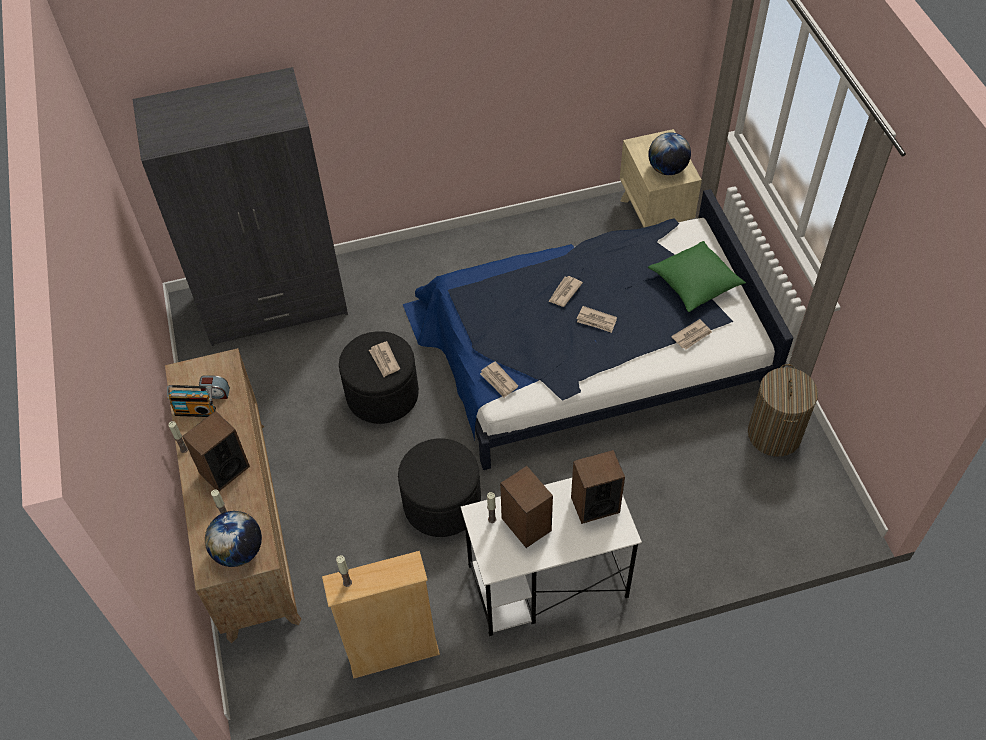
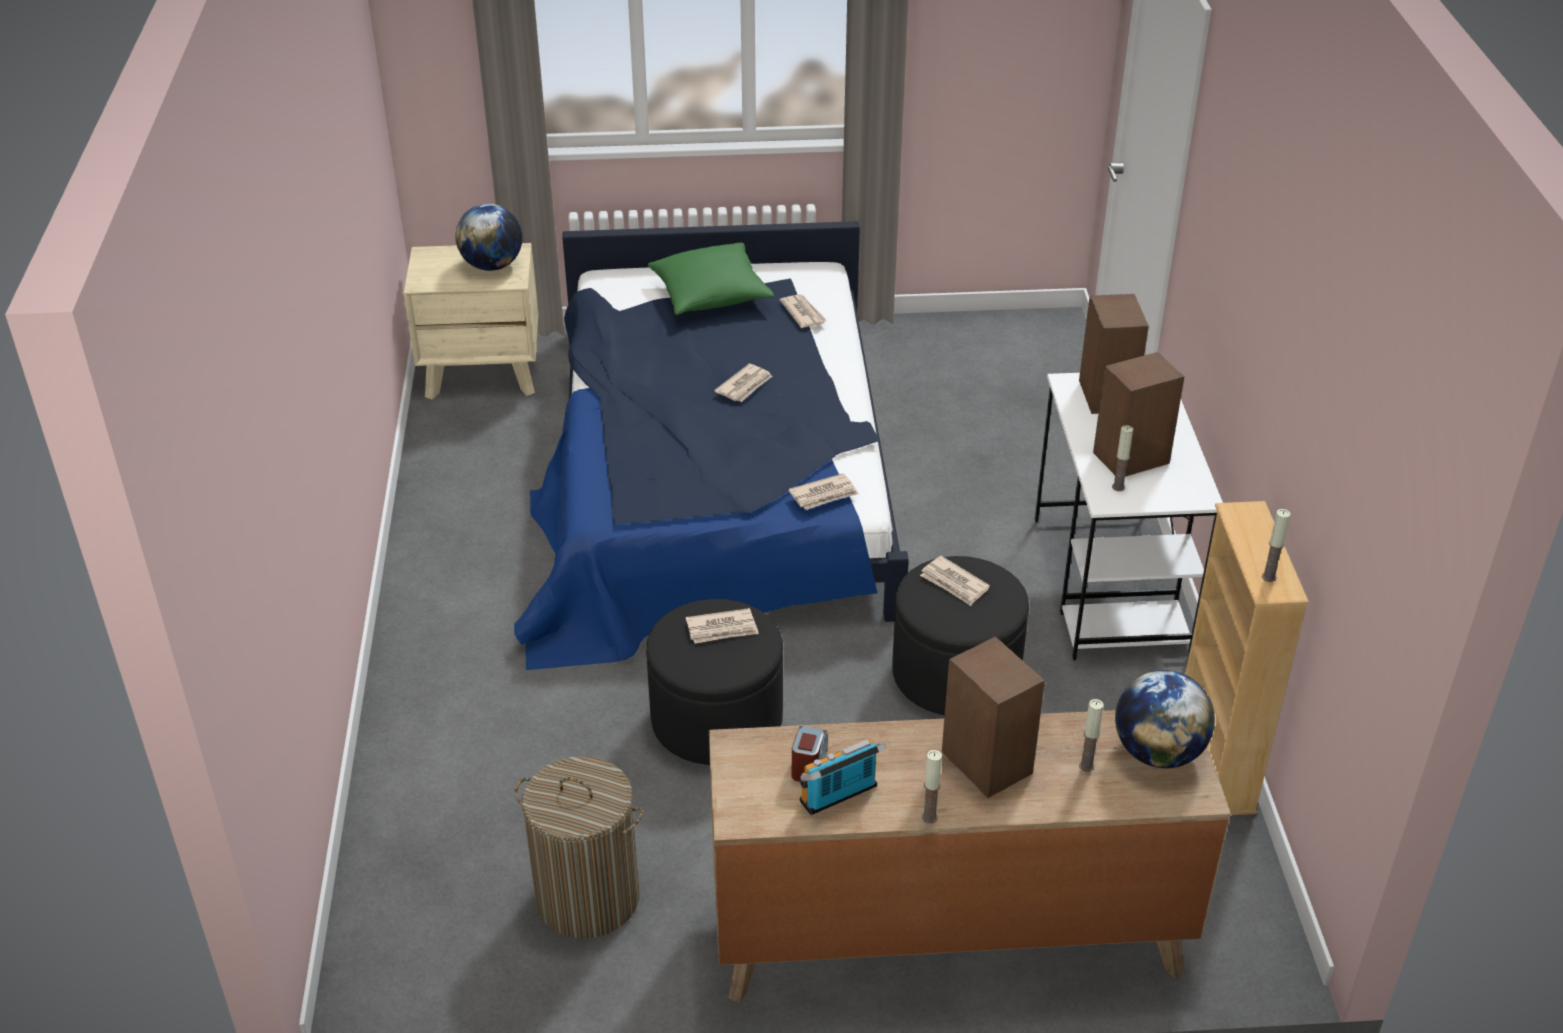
camera: 80 degrees left, 15 degrees down
grey wardrobe [132,67,348,346] -> none
radio [167,385,216,417] -> radio turned 135 degrees counterclockwise [800,739,887,815]
newspaper [548,276,583,307] -> newspaper moved to [920,556,990,606]
laundry basket [748,364,818,457] -> laundry basket moved to [515,756,644,939]

